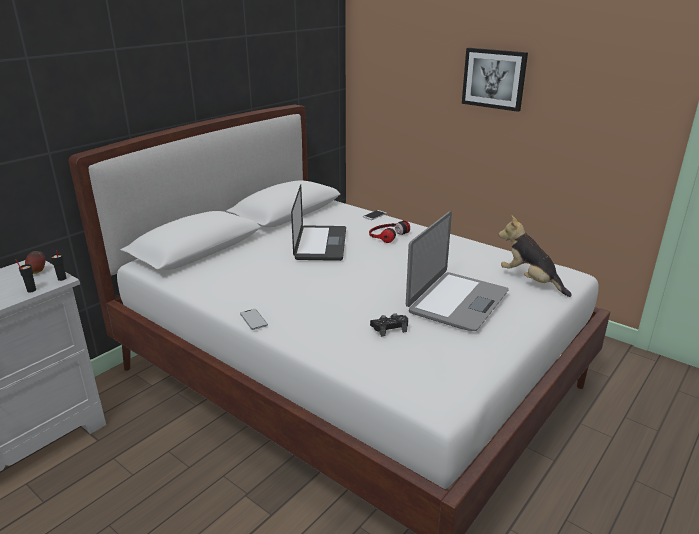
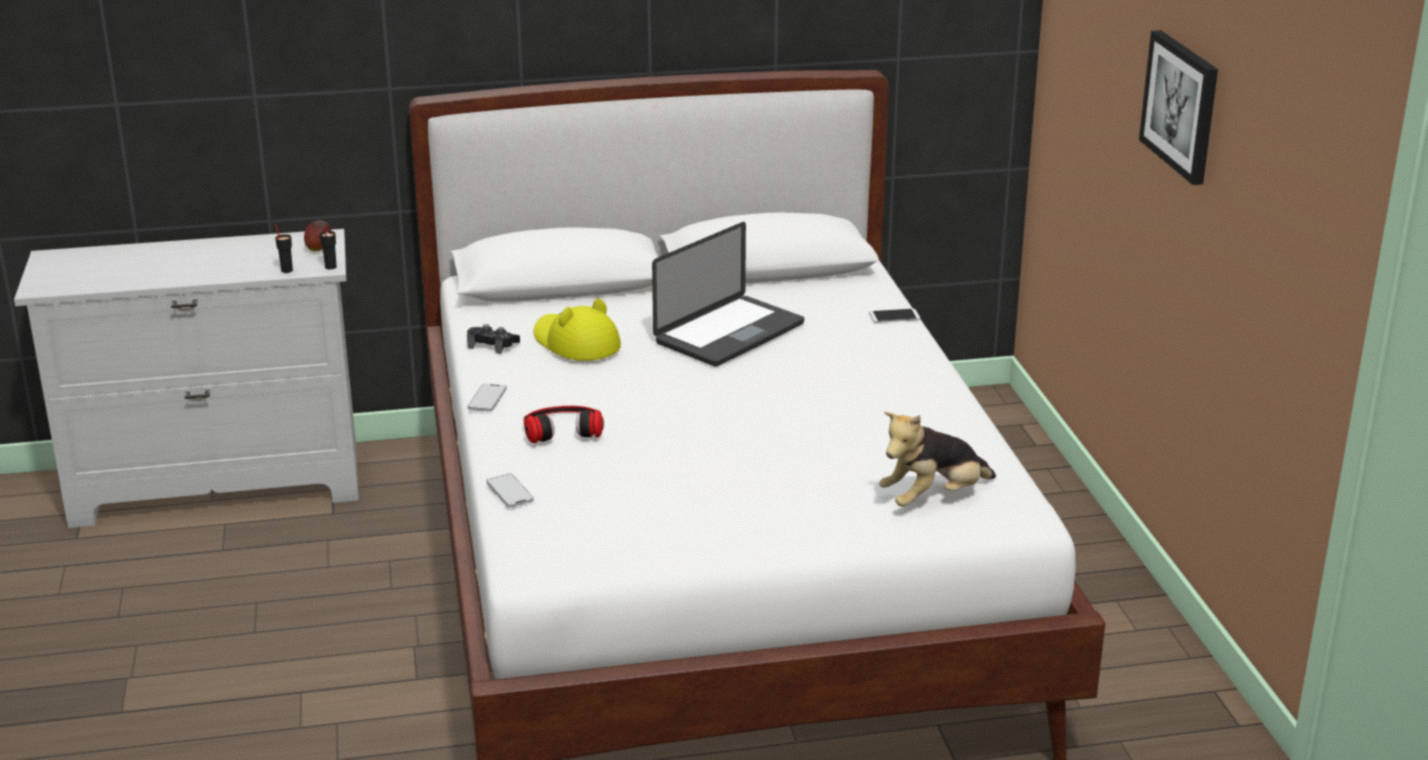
camera: 40 degrees right, 0 degrees up
headphones [369,220,410,243] -> headphones moved to [524,406,604,443]
black game controller [370,313,408,337] -> black game controller moved to [467,324,520,354]
laptop [406,211,509,331] -> none
plush toy [499,215,572,297] -> plush toy turned 120 degrees counterclockwise [879,412,996,507]
none -> phone [487,474,534,507]
none -> yellow hat [534,298,621,361]

